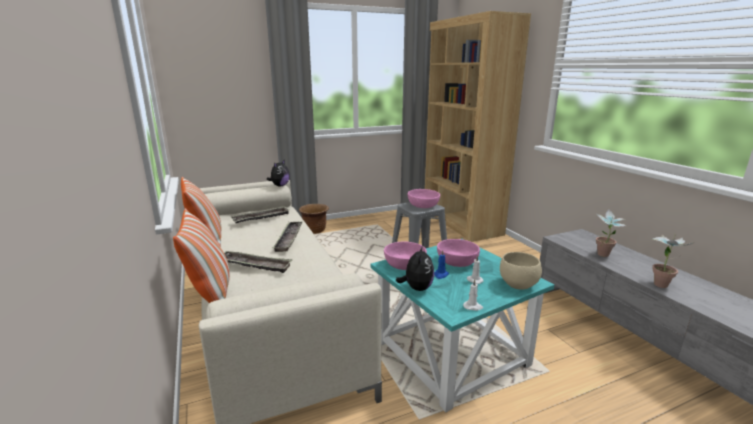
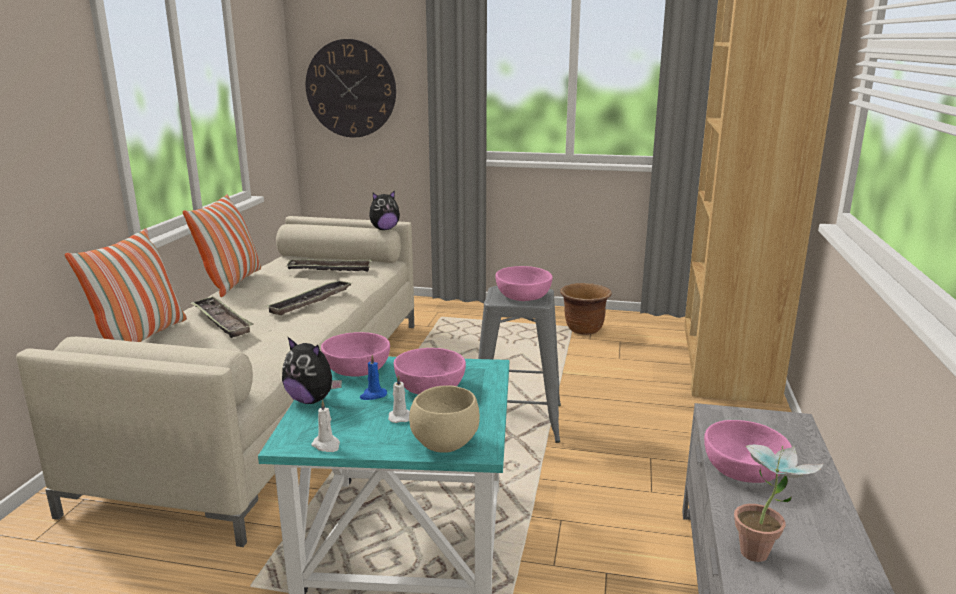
camera: 35 degrees right, 0 degrees up
brown planter [299,204,329,234] -> brown planter moved to [560,283,612,335]
plush toy [396,245,434,291] -> plush toy turned 75 degrees clockwise [282,337,342,404]
potted plant [596,209,628,257] -> pink bowl [704,420,792,483]
none -> wall clock [306,39,396,137]

